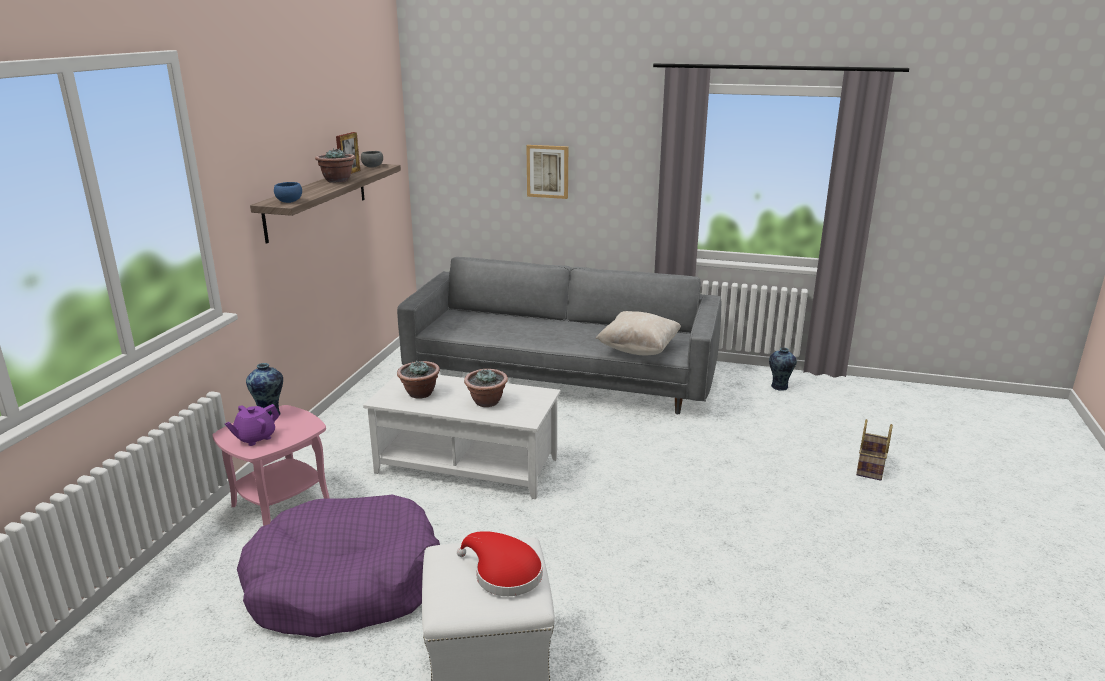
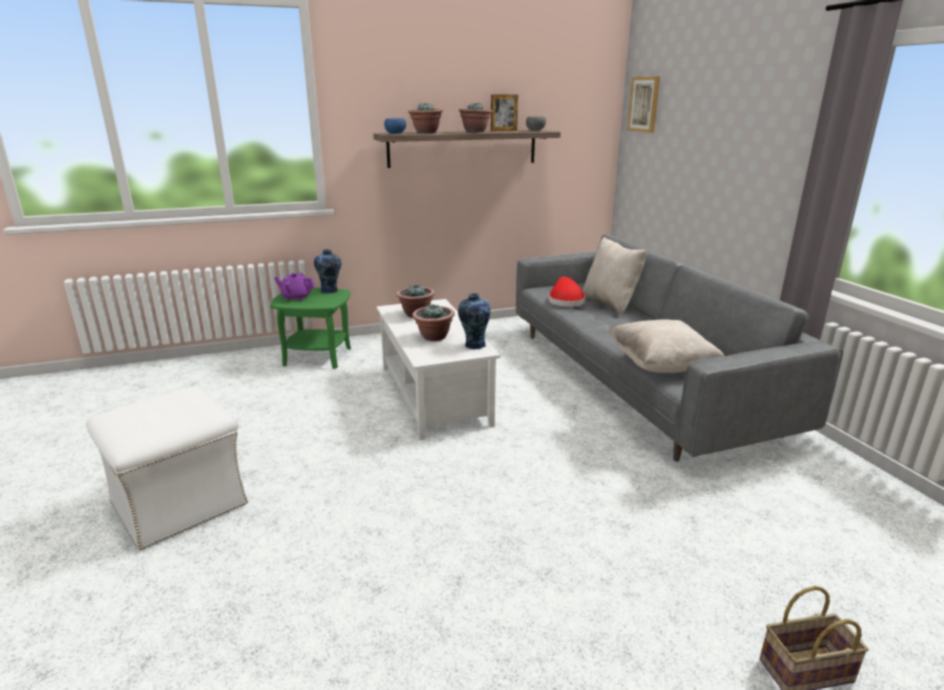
camera: 55 degrees right, 0 degrees up
pink side table [212,405,330,526] -> green side table [270,288,351,369]
purple dog bed [237,495,440,638] -> none
red hat [457,531,543,596] -> red hat moved to [548,277,585,307]
picture [527,145,568,199] -> picture moved to [627,76,660,133]
vase [769,348,797,391] -> vase moved to [458,293,491,349]
none -> potted plant [408,103,443,134]
none -> beige pillow [583,237,646,314]

